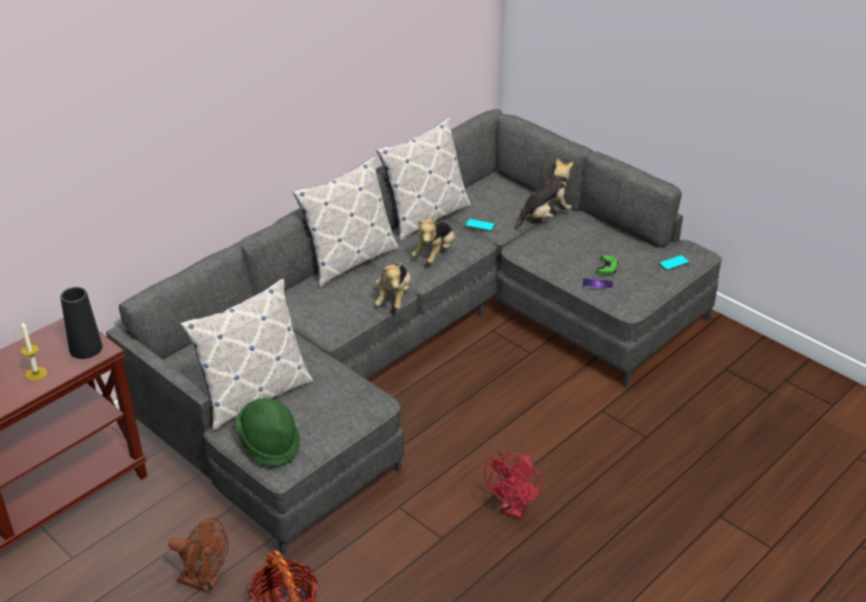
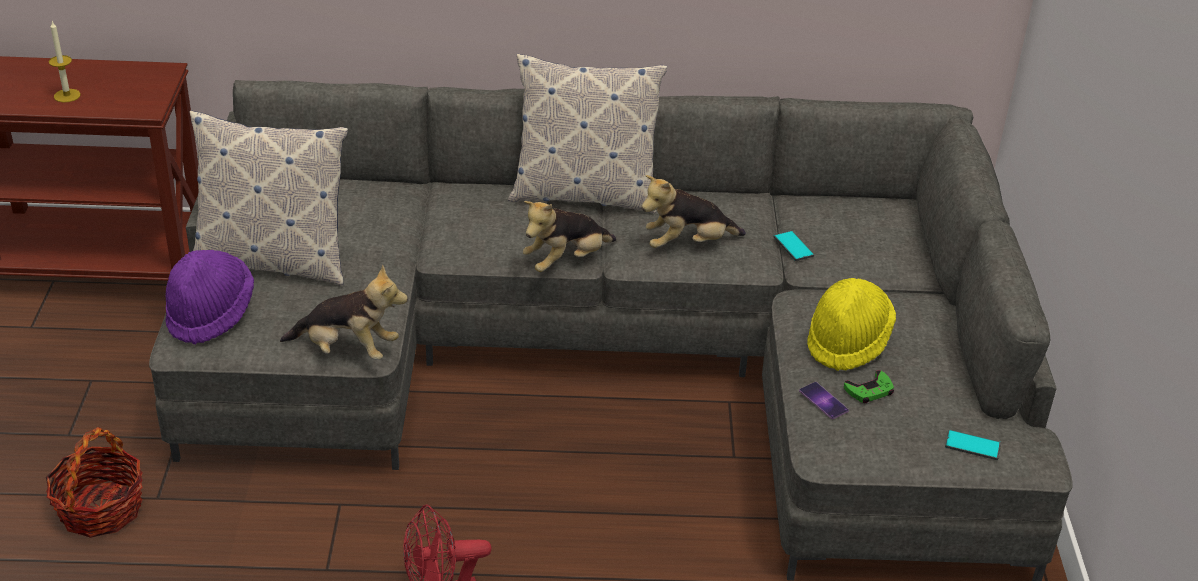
camera: 45 degrees right, 0 degrees up
black vase [60,287,102,359] -> none
brown fan [168,517,228,593] -> none
green hat [235,398,300,467] -> purple hat [165,250,254,344]
pillow [376,117,471,242] -> none
plush toy [515,158,573,230] -> plush toy moved to [280,264,408,360]
none -> yellow hat [807,278,896,371]

